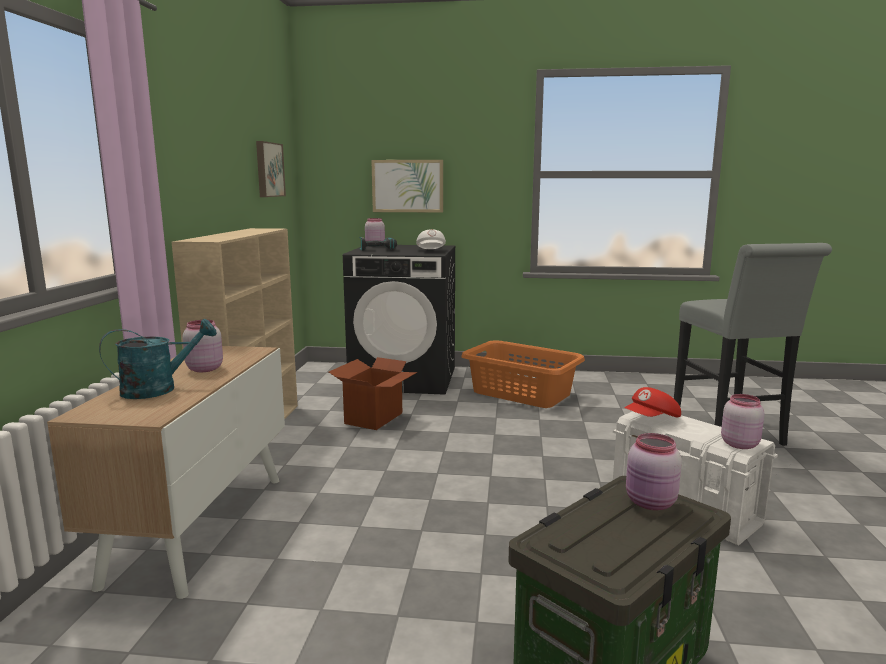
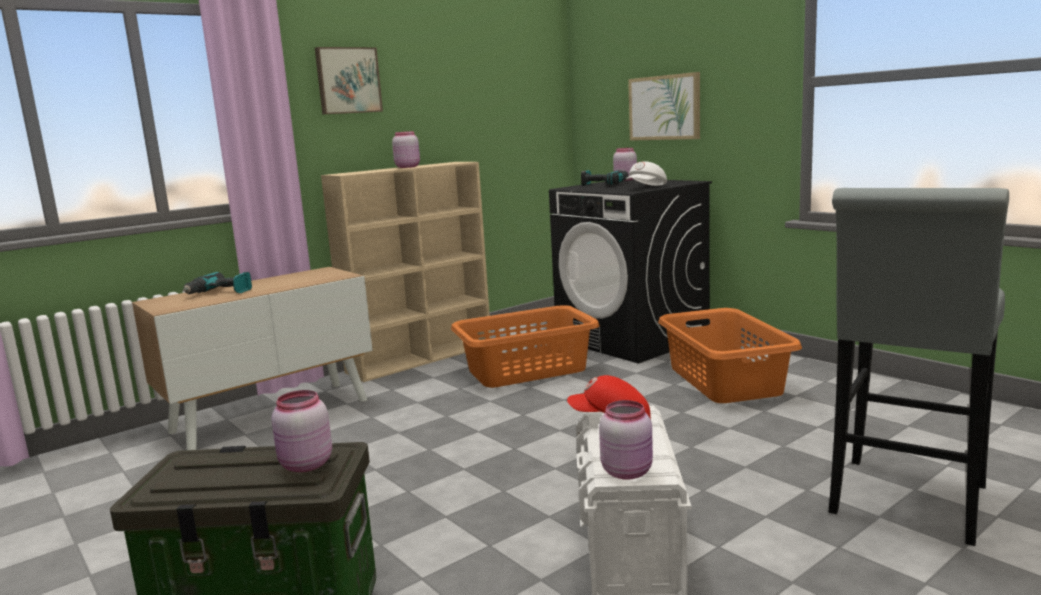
camera: 45 degrees right, 0 degrees up
turquoise watering can [99,319,217,399] -> power drill [182,272,252,294]
pink jar [182,320,223,372] -> pink jar moved to [392,131,420,168]
picture [256,141,286,197] -> picture moved to [315,47,383,115]
cardboard box [329,357,417,430] -> orange laundry basket [451,305,600,388]

